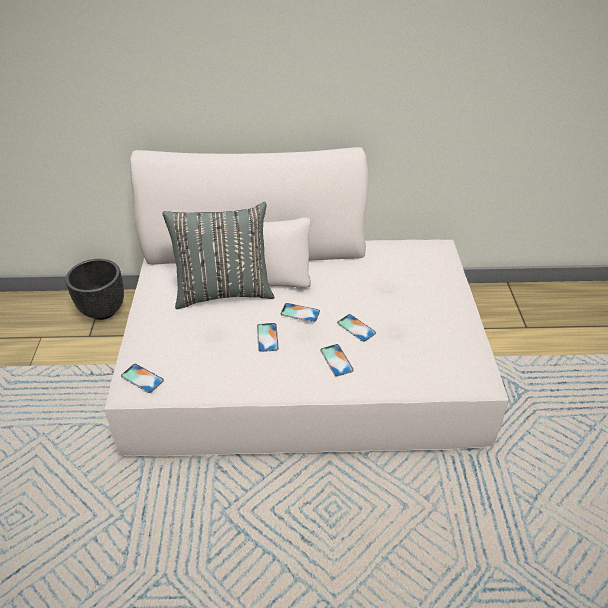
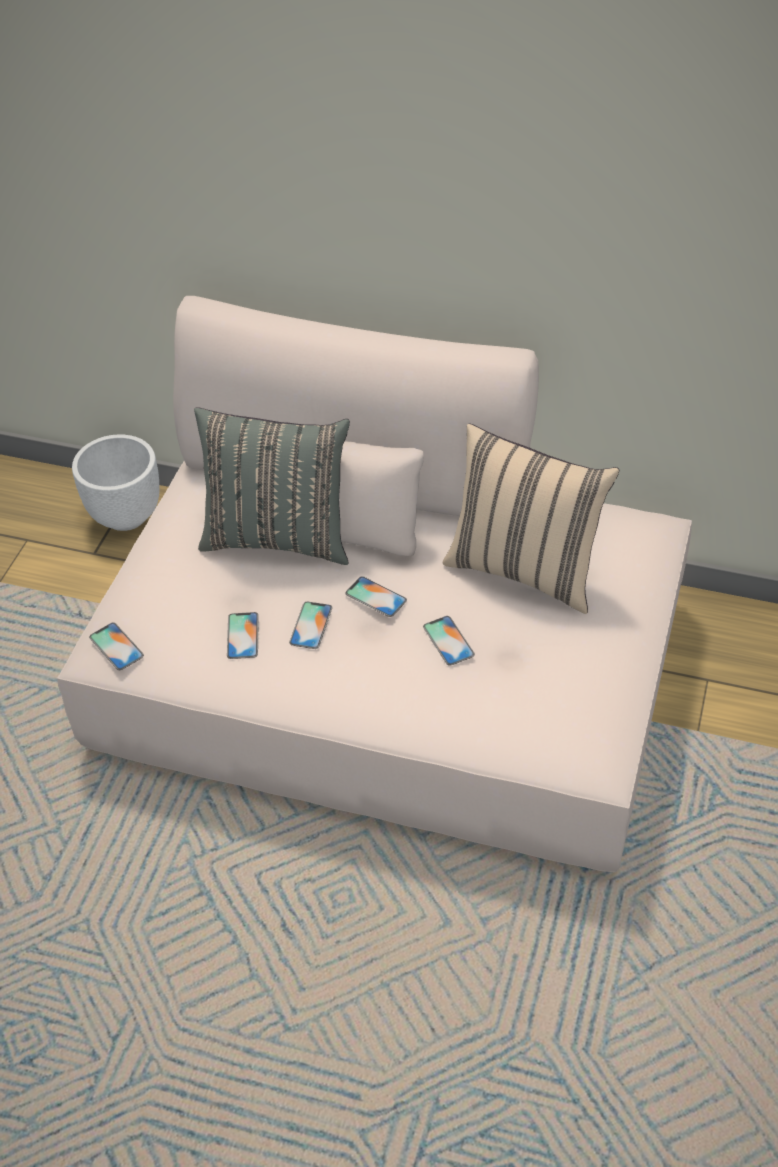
camera: 20 degrees right, 5 degrees up
black planter [65,259,124,320] -> white planter [72,435,159,531]
phone [320,344,354,376] -> phone moved to [227,612,259,659]
none -> beige pillow [442,424,619,614]

